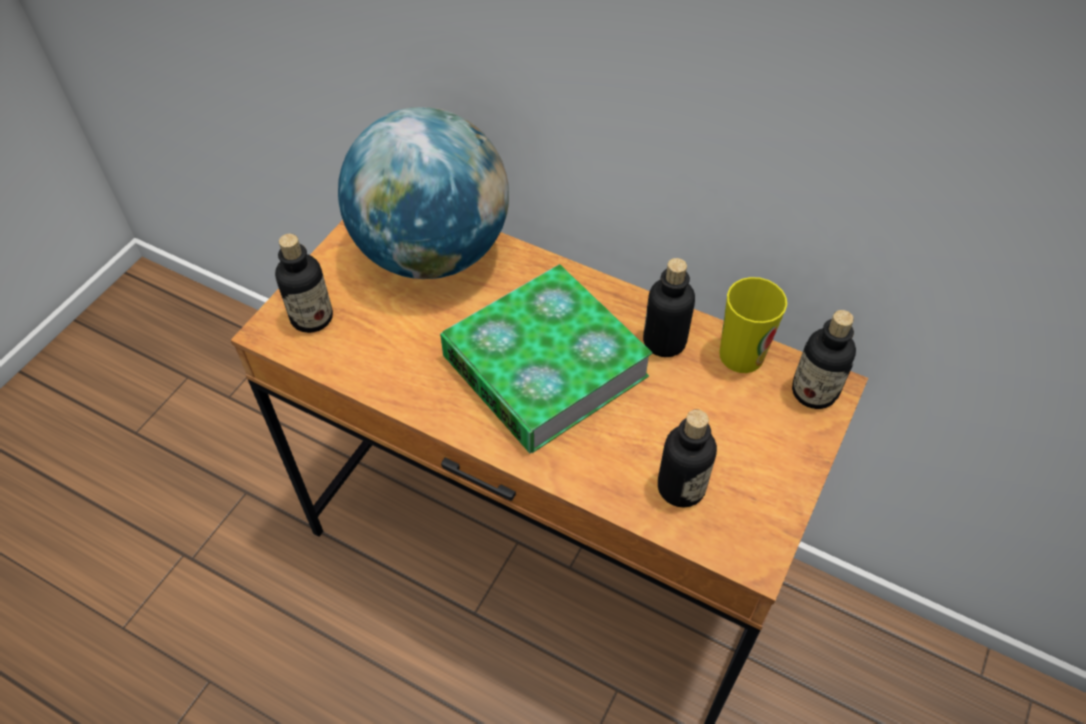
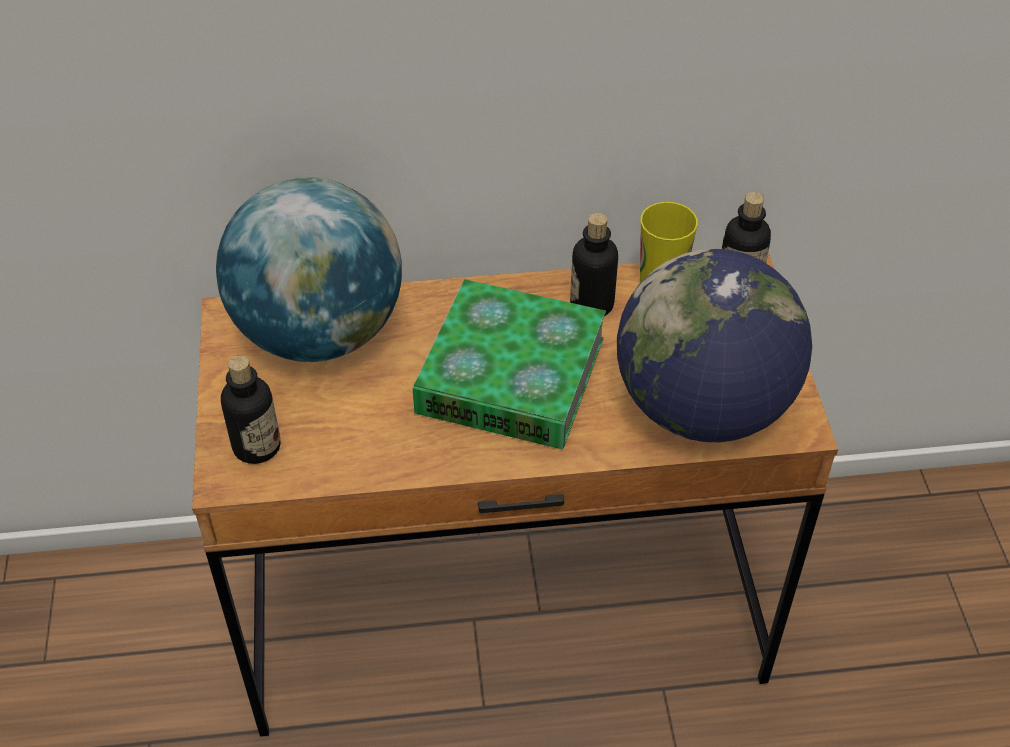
camera: 35 degrees left, 5 degrees down
bottle [658,409,717,508] -> globe [617,249,812,442]

